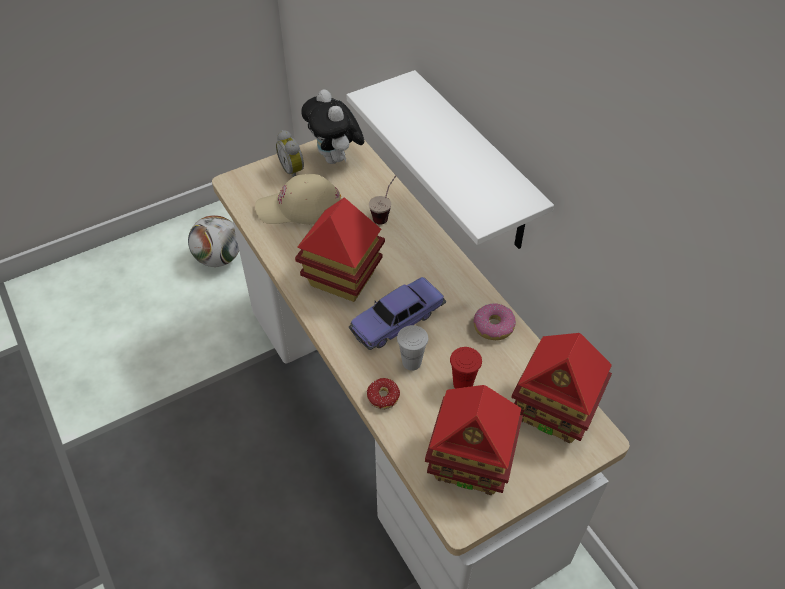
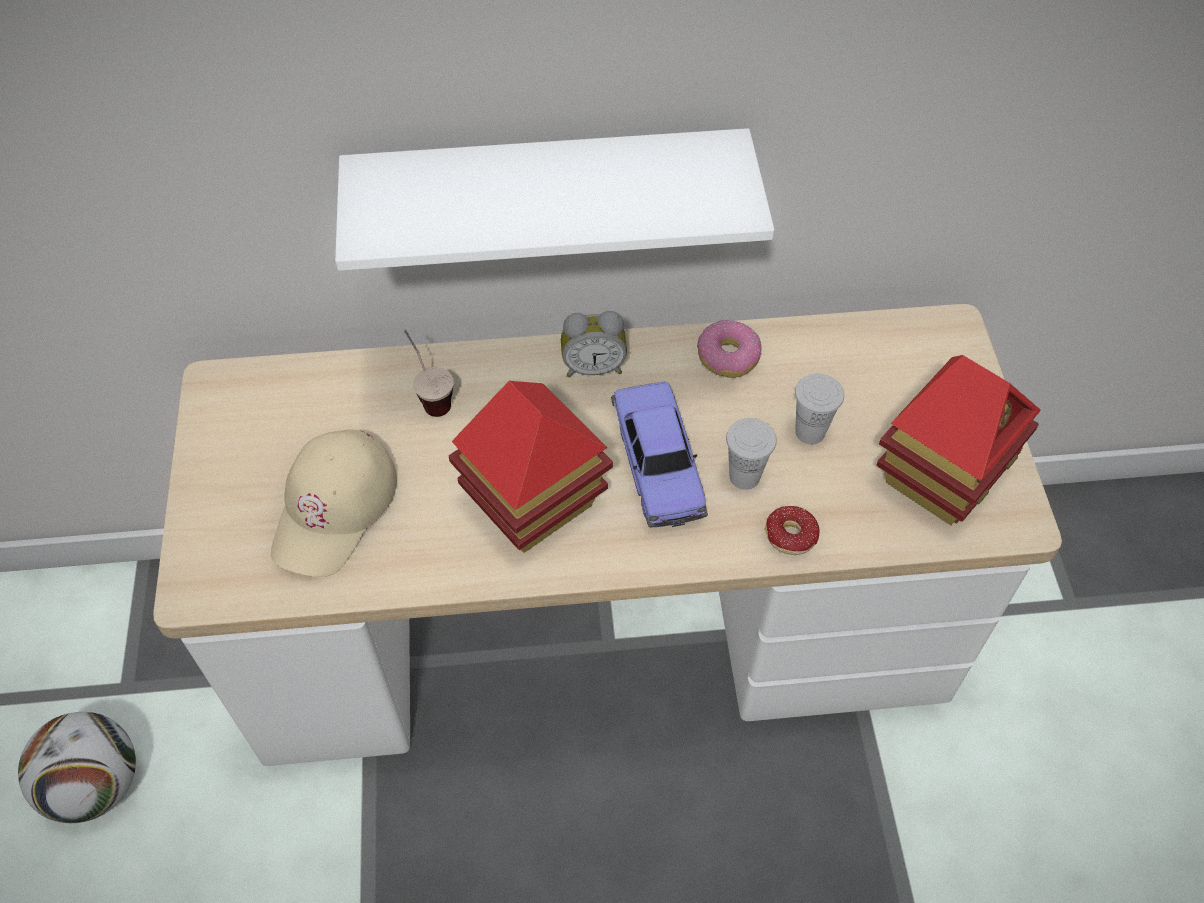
camera: 65 degrees left, 5 degrees up
alarm clock [276,130,304,177] -> alarm clock moved to [561,311,627,377]
plush toy [301,89,364,164] -> none
red cup [450,347,482,389] -> white cup [795,374,844,445]
toy house [511,333,612,443] -> none

